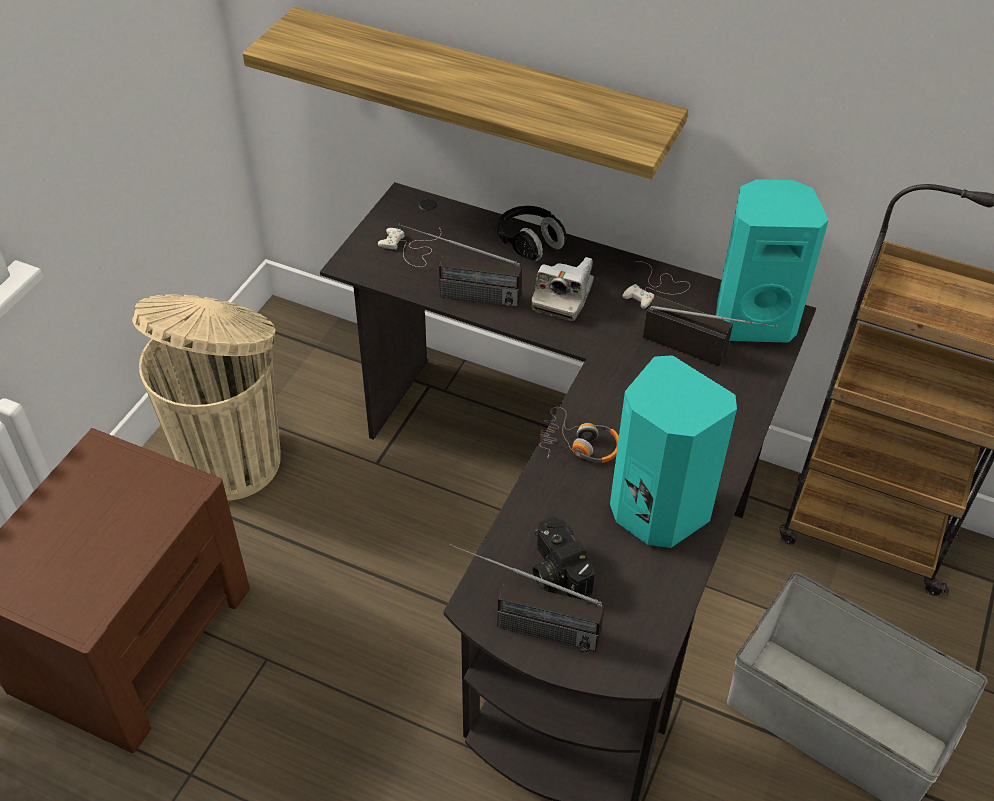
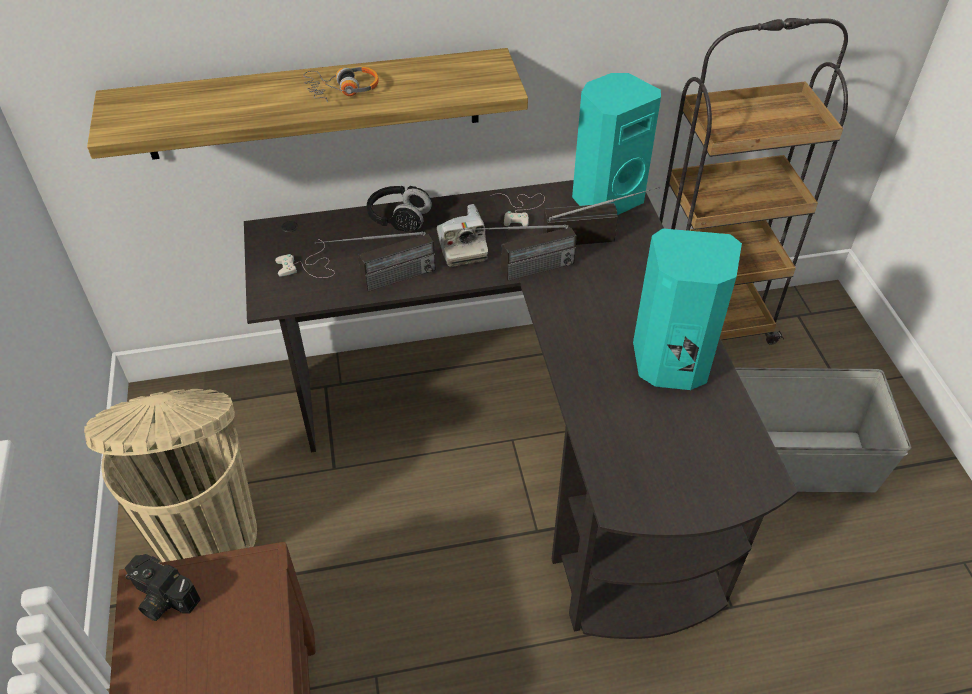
camera: 35 degrees left, 0 degrees up
radio [450,544,605,652] -> radio moved to [463,225,577,281]
camera [532,516,594,599] -> camera moved to [125,554,201,621]
headphones [540,407,619,463] -> headphones moved to [303,67,379,102]

